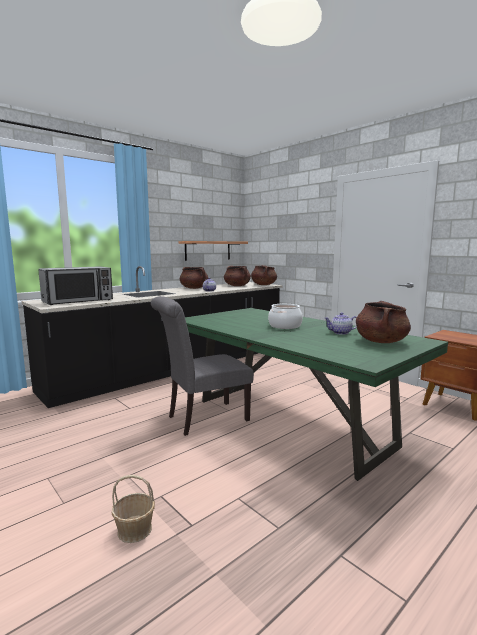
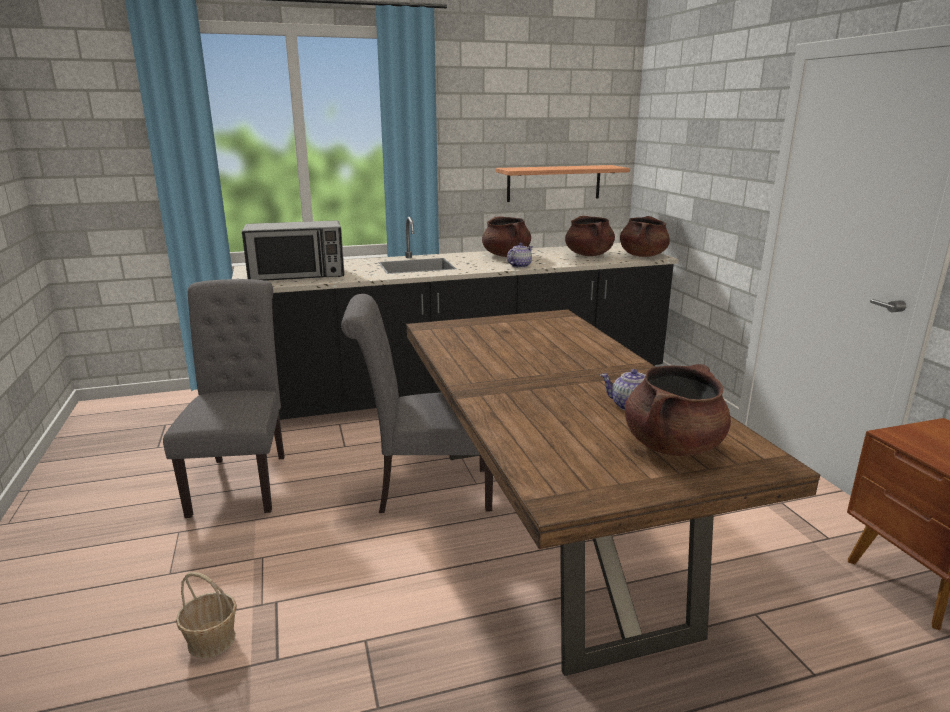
camera: 25 degrees right, 10 degrees up
green dining table [185,308,448,481] -> brown dining table [406,309,820,676]
cooking pot [268,304,303,329] -> none
none -> grey chair [163,279,285,518]

